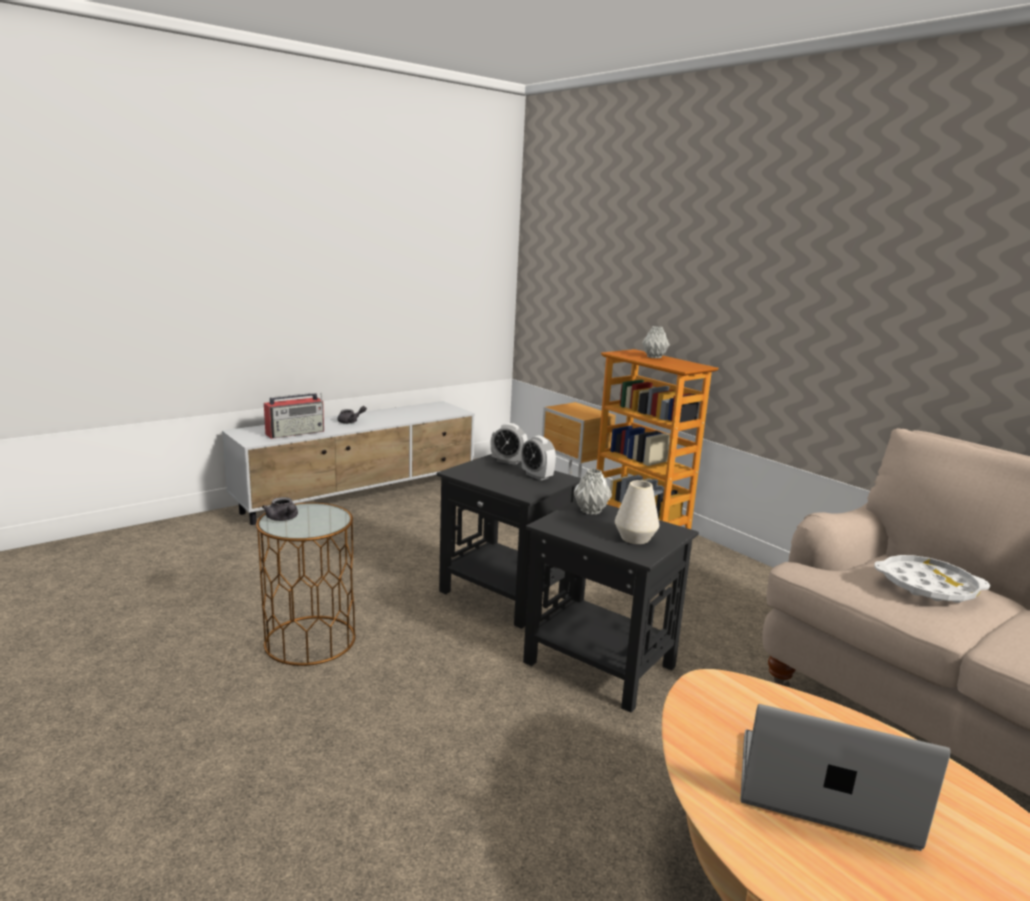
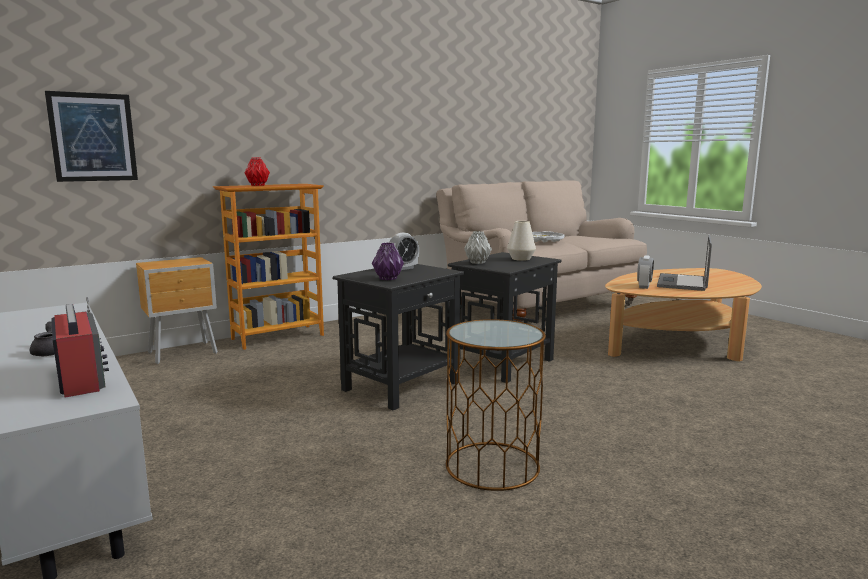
camera: 85 degrees left, 5 degrees down
grey teapot [262,497,298,521] -> none
alarm clock [491,423,528,465] -> alarm clock moved to [637,255,654,289]
grey vase [642,326,670,358] -> red vase [245,158,270,186]
none -> picture [45,91,138,182]
none -> purple vase [372,243,404,280]

